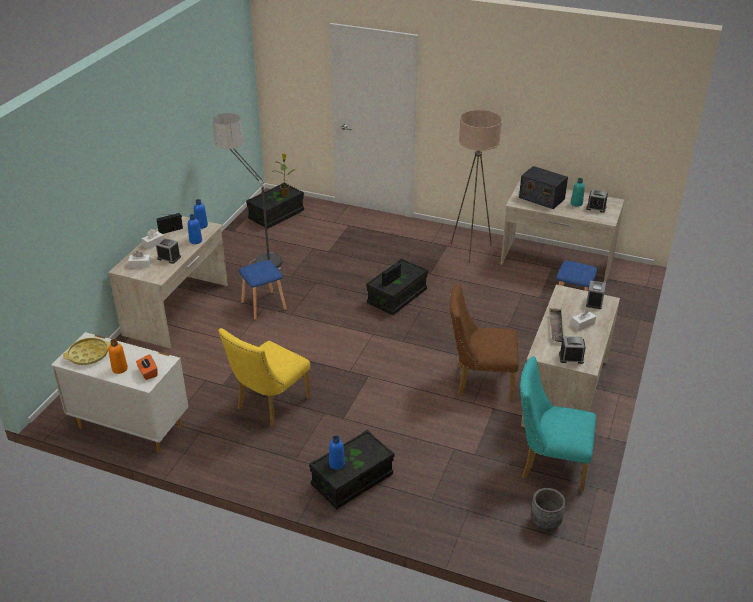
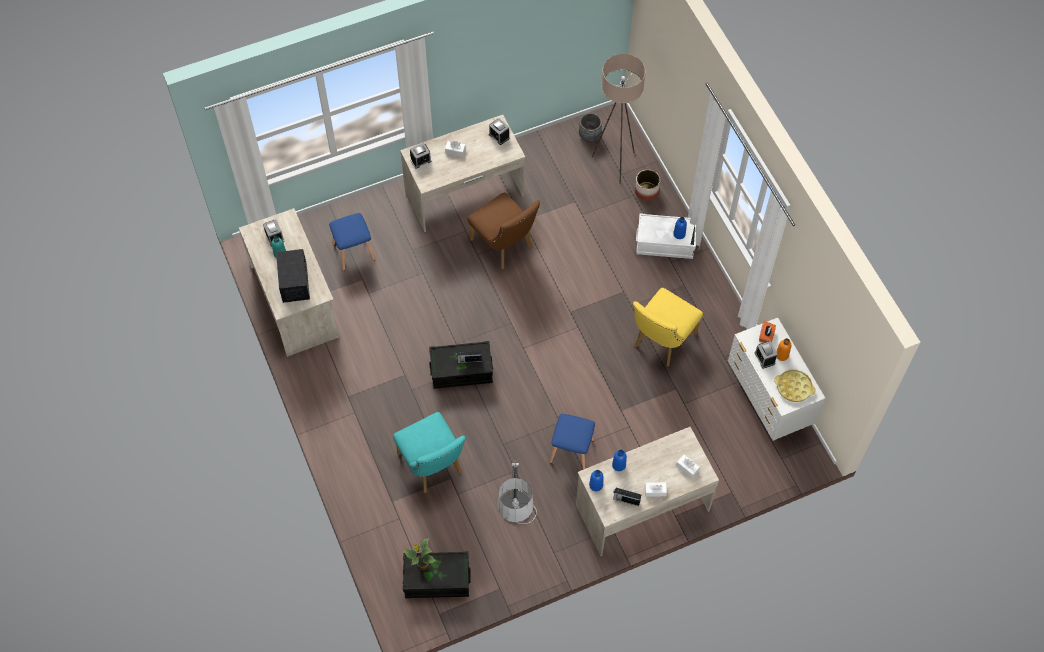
camera: 135 degrees left, 25 degrees up
alarm clock [156,238,181,264] -> alarm clock moved to [755,341,778,369]
yellow chair [218,328,311,427] -> yellow chair turned 135 degrees clockwise [633,288,703,367]
black storage box [309,430,394,509] -> white storage box [636,213,696,259]
beige floor lamp [451,110,502,263] -> beige floor lamp moved to [592,54,646,184]
turquoise chair [520,356,596,492] -> turquoise chair moved to [393,412,465,493]
tray [549,308,565,342] -> none
none -> planter [635,169,660,201]

